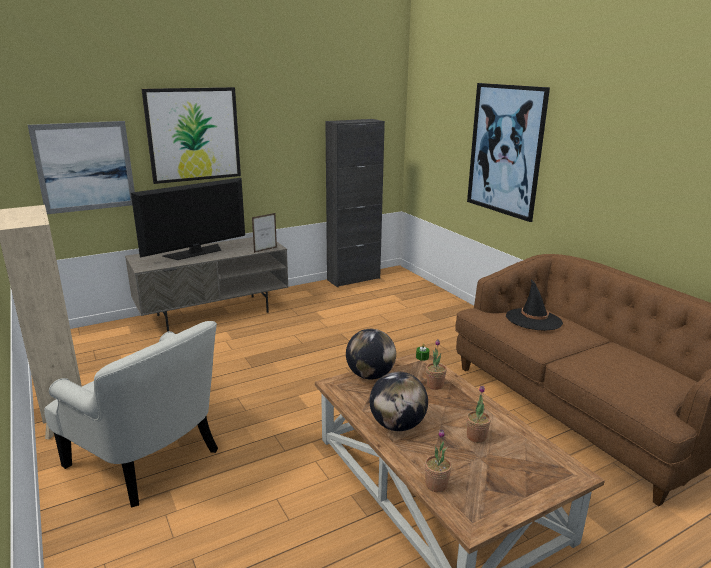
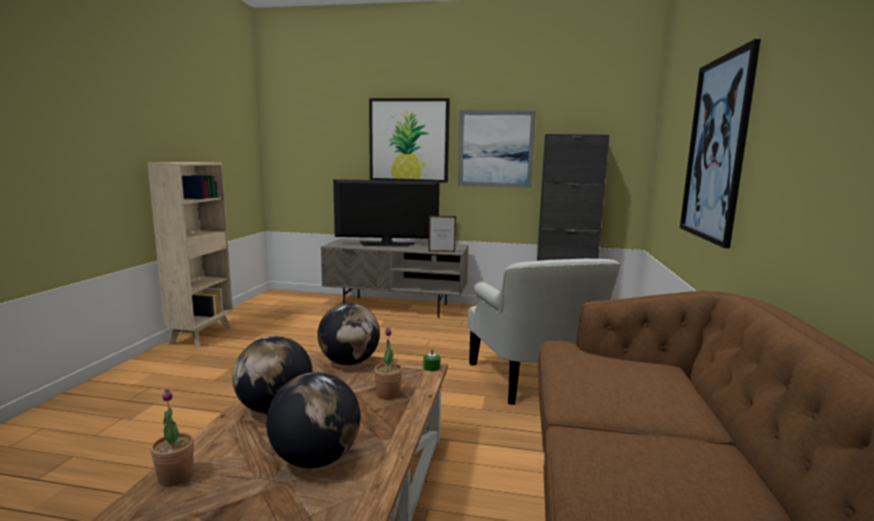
camera: 40 degrees right, 10 degrees down
picture [28,121,135,214] -> picture moved to [458,110,536,188]
white armchair [44,321,218,508] -> white armchair moved to [467,259,621,405]
potted plant [467,385,491,443] -> globe [266,372,360,468]
black hat [506,279,563,331] -> none

